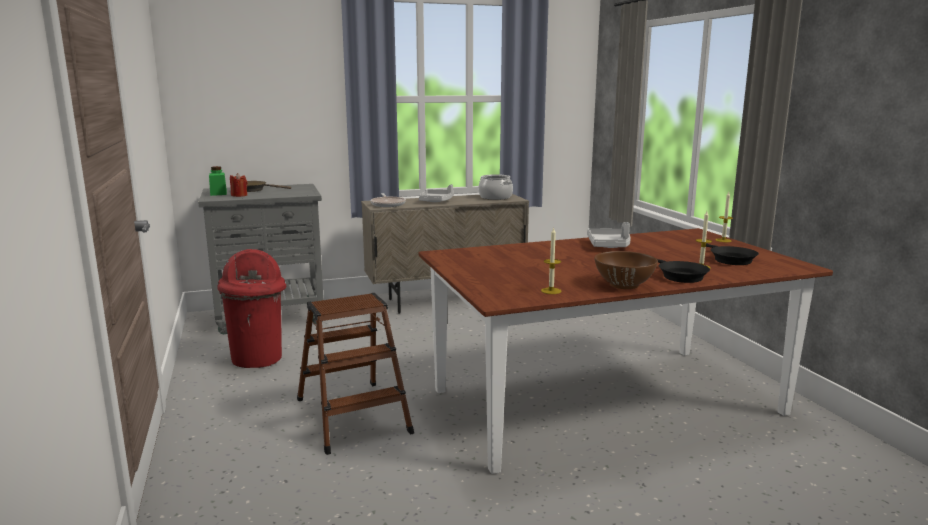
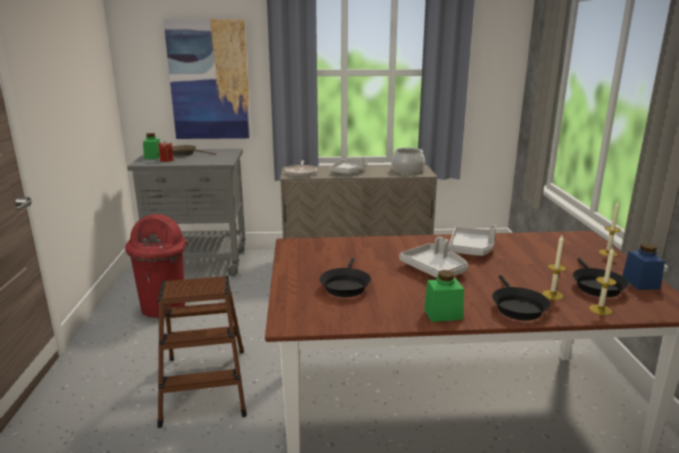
camera: 15 degrees right, 5 degrees up
candle [541,227,561,294] -> candle moved to [589,247,616,315]
brown bowl [594,251,658,289] -> green jar [424,270,464,322]
none -> picture [163,19,251,139]
none -> black frying pan [320,258,371,297]
none -> grey tray [399,237,468,278]
none -> blue jar [622,243,665,290]

